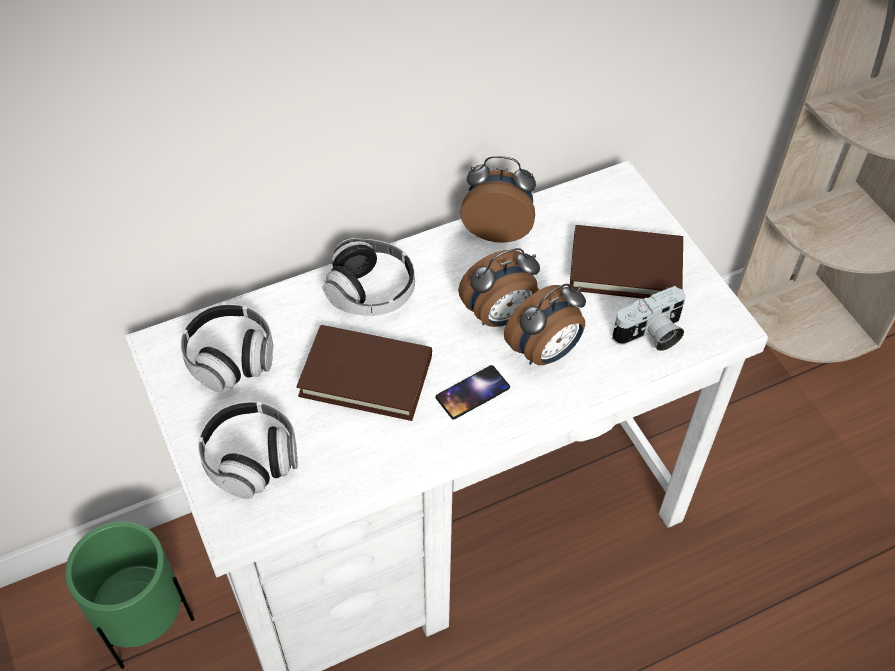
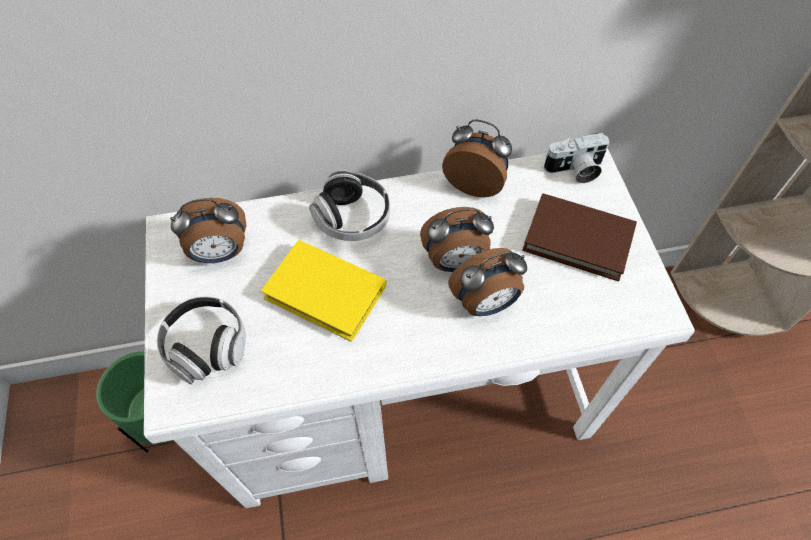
camera: 15 degrees right, 5 degrees up
headphones [180,304,273,392] -> alarm clock [170,198,247,263]
brown book [296,325,432,421] -> yellow book [261,240,386,342]
phone [435,365,510,420] -> none
camera [612,286,686,351] -> camera moved to [544,133,609,183]

